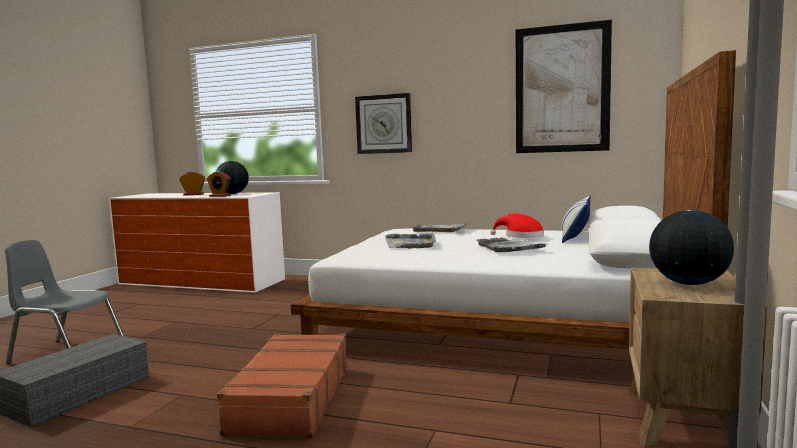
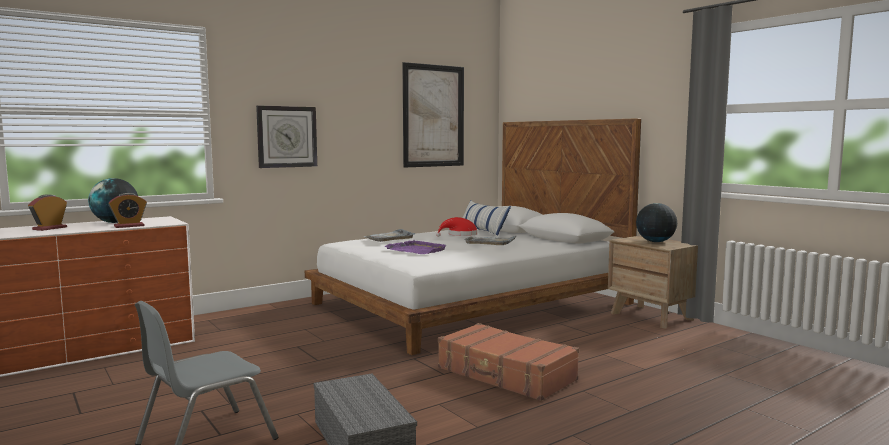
camera: 55 degrees left, 0 degrees up
grey tray [385,233,436,249] -> purple tray [385,239,447,254]

